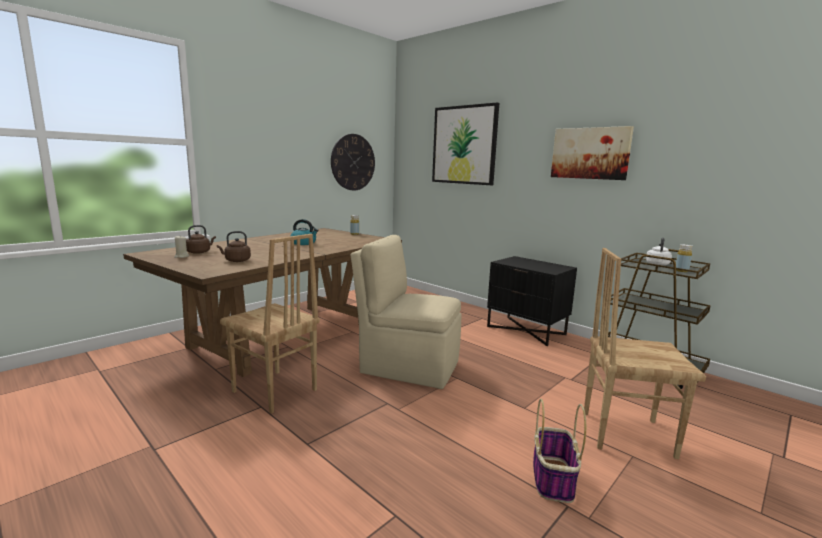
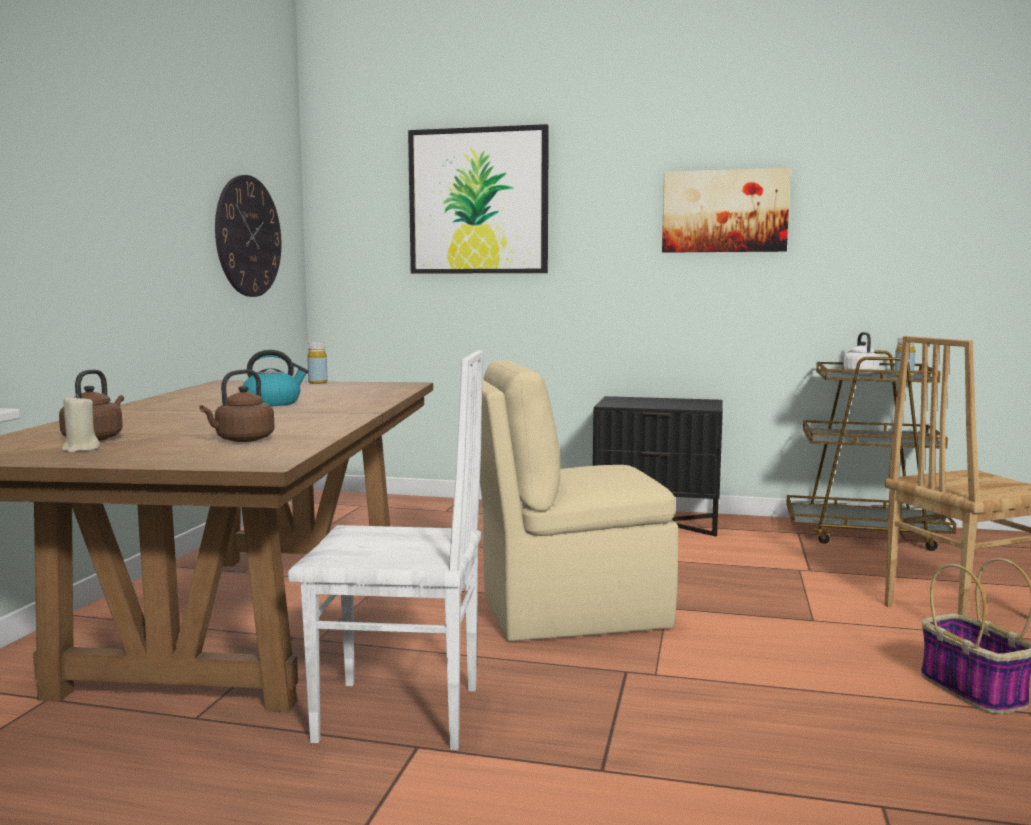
camera: 30 degrees left, 5 degrees down
brown chair [220,234,320,414] -> white chair [288,350,483,750]

